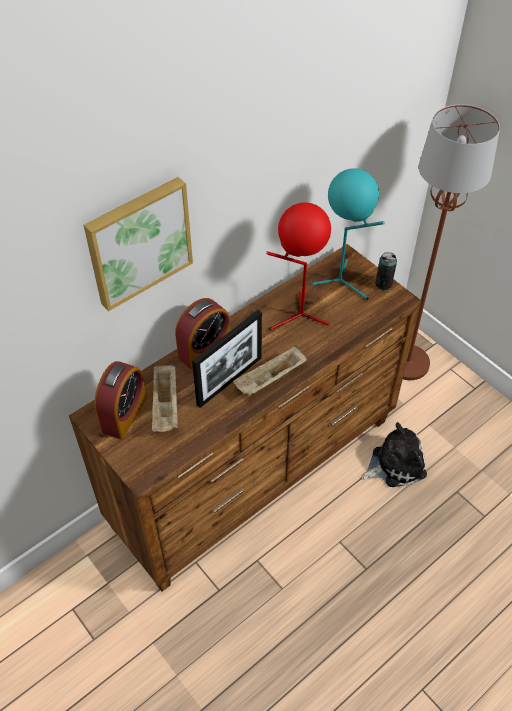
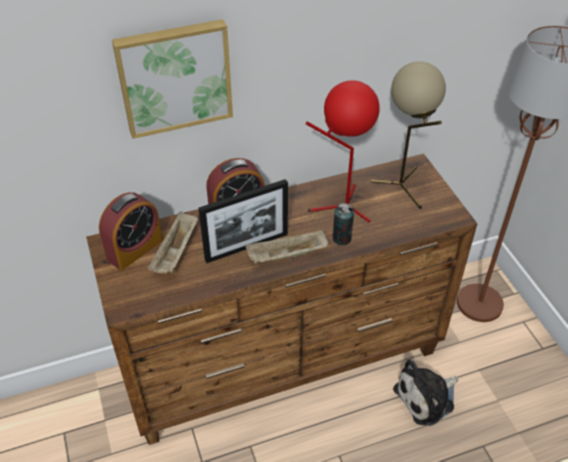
camera: 20 degrees right, 5 degrees down
turquoise table lamp [312,168,385,300] -> beige table lamp [371,62,446,209]
plush toy [361,422,427,487] -> plush toy turned 150 degrees clockwise [393,359,458,426]
can [375,252,397,290] -> can moved to [333,203,354,245]

